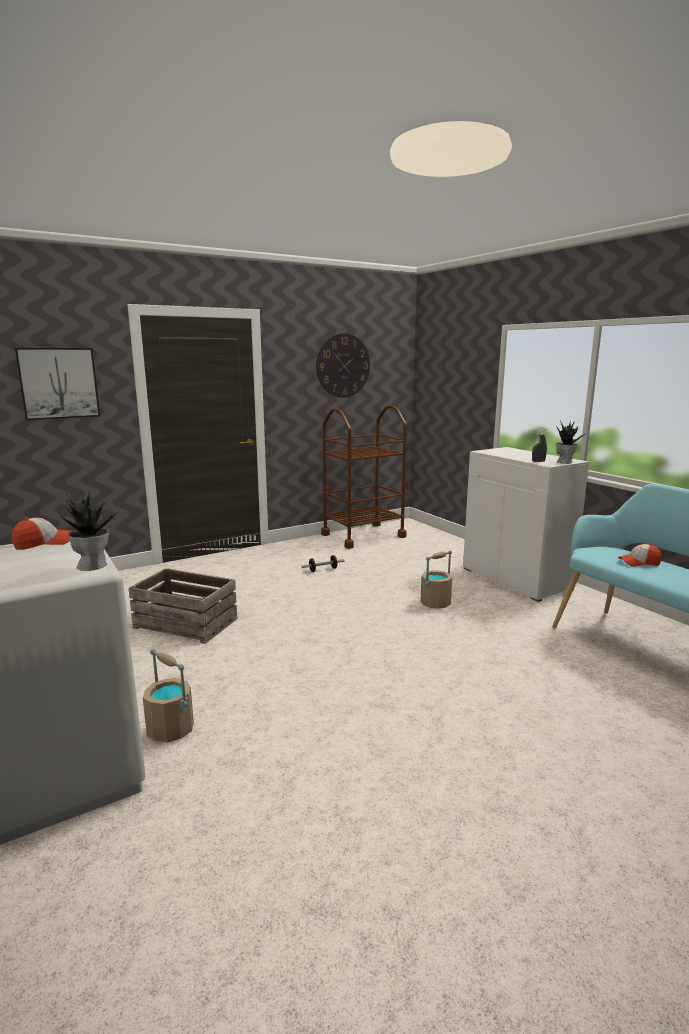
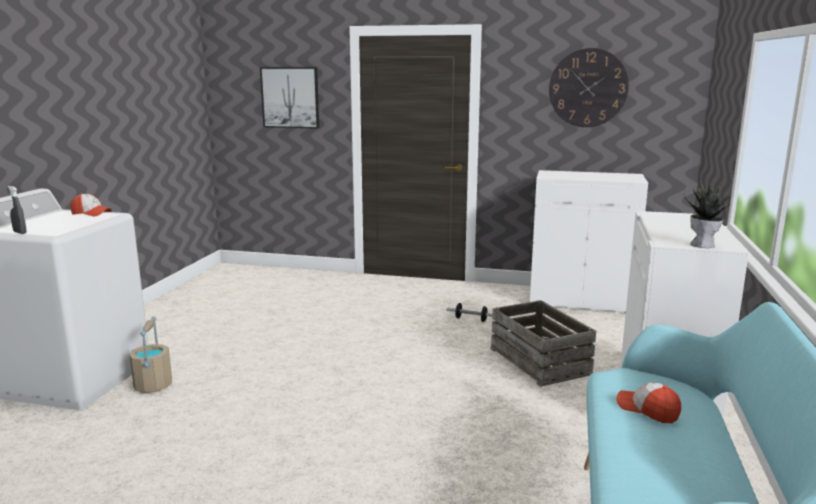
camera: 45 degrees right, 0 degrees up
potted plant [58,488,121,571] -> none
crate [128,568,238,644] -> crate moved to [490,300,596,387]
brown cart [321,405,407,549] -> white cabinet [530,170,648,314]
beige bucket [420,550,452,609] -> none
grey spray bottle [532,428,547,462] -> grey spray bottle moved to [8,186,26,234]

